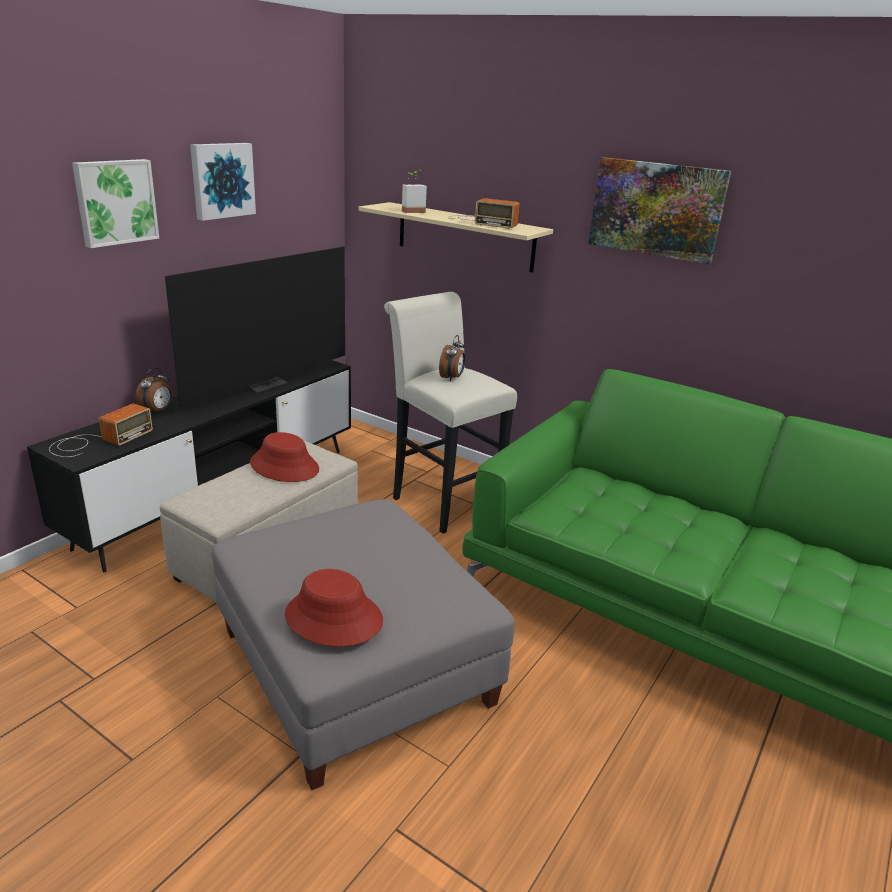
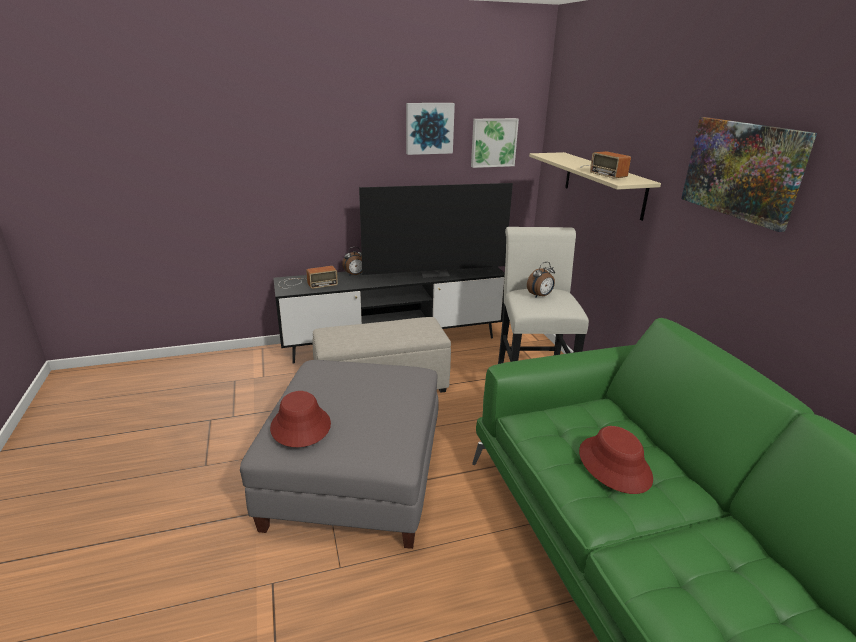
camera: 40 degrees right, 0 degrees up
picture [72,159,159,248] -> picture moved to [471,118,519,168]
red hat [250,432,319,482] -> red hat moved to [579,426,653,494]
potted plant [402,170,427,213] -> none

